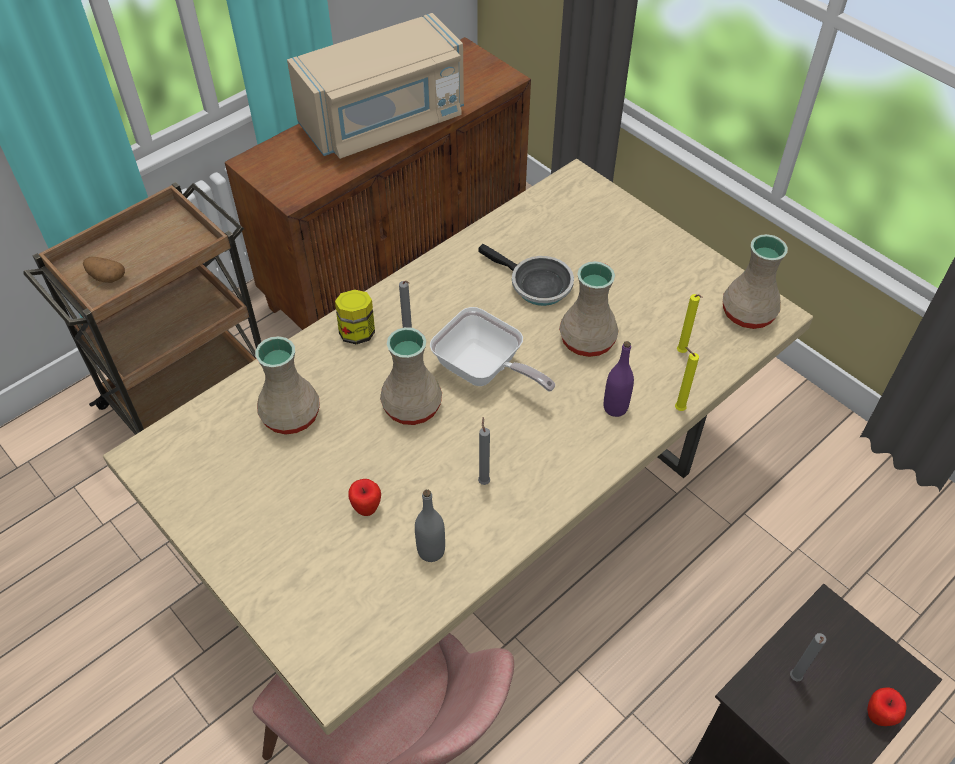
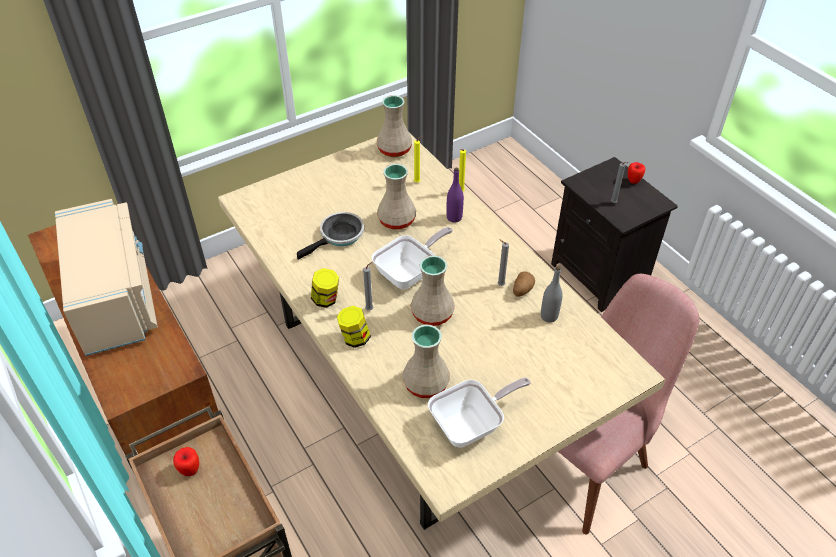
camera: 80 degrees left, 5 degrees down
potato [83,257,125,283] -> potato moved to [513,271,535,297]
apple [348,479,381,516] -> apple moved to [173,447,199,476]
none -> jar [311,268,339,308]
none -> frying pan [428,377,531,448]

